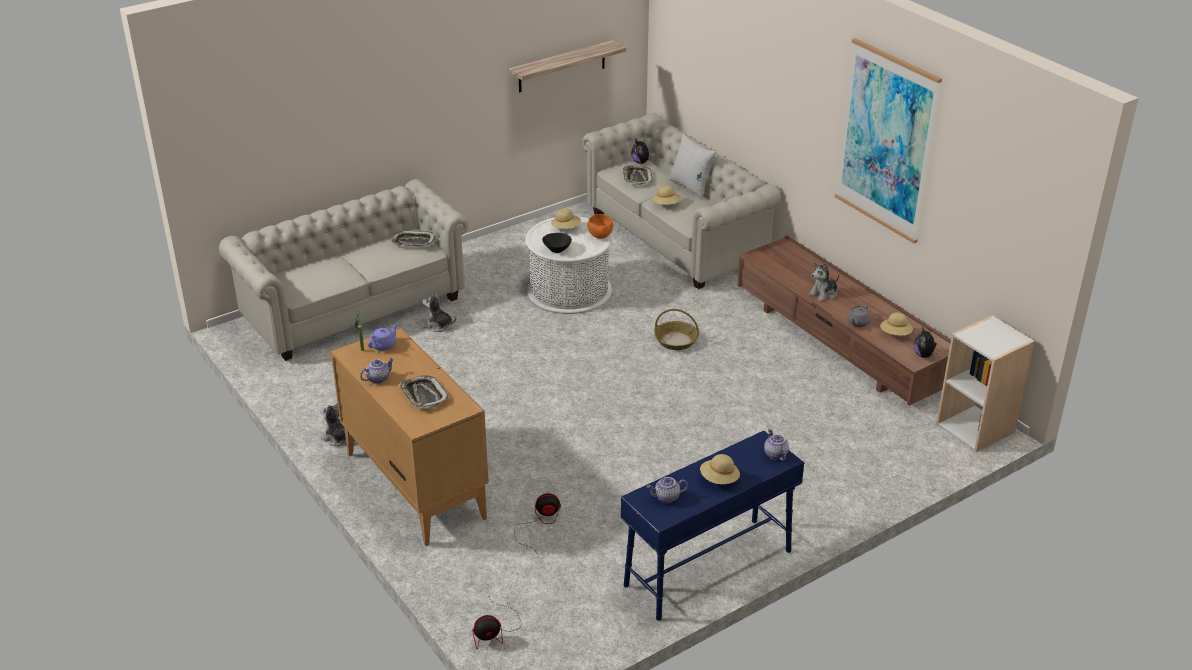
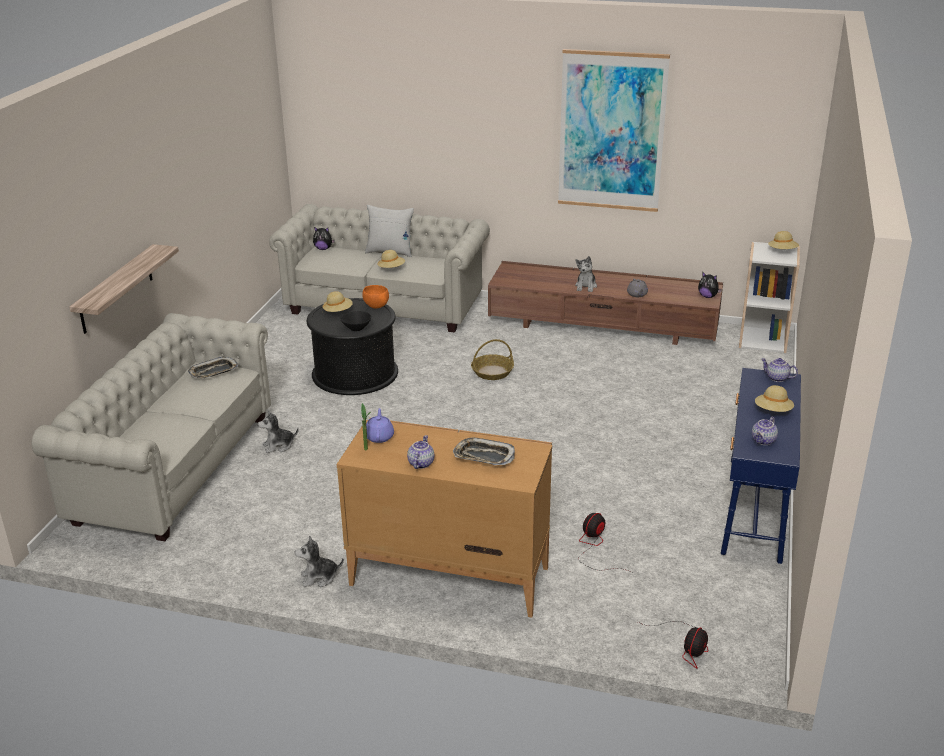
camera: 40 degrees left, 5 degrees down
shelf [509,40,626,92] -> shelf moved to [69,244,179,334]
white coffee table [525,217,612,314] -> black coffee table [306,298,398,395]
tray [623,165,653,185] -> none
beige hat [880,312,913,336] -> beige hat moved to [768,231,799,249]

